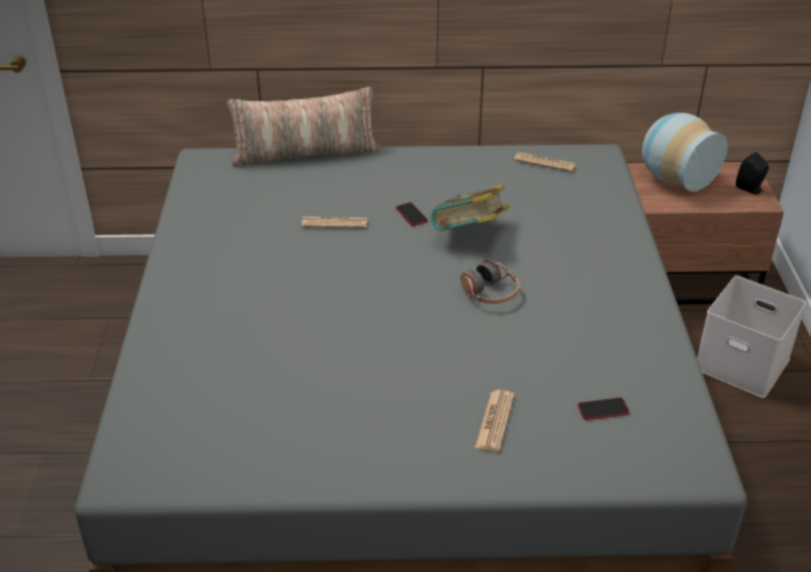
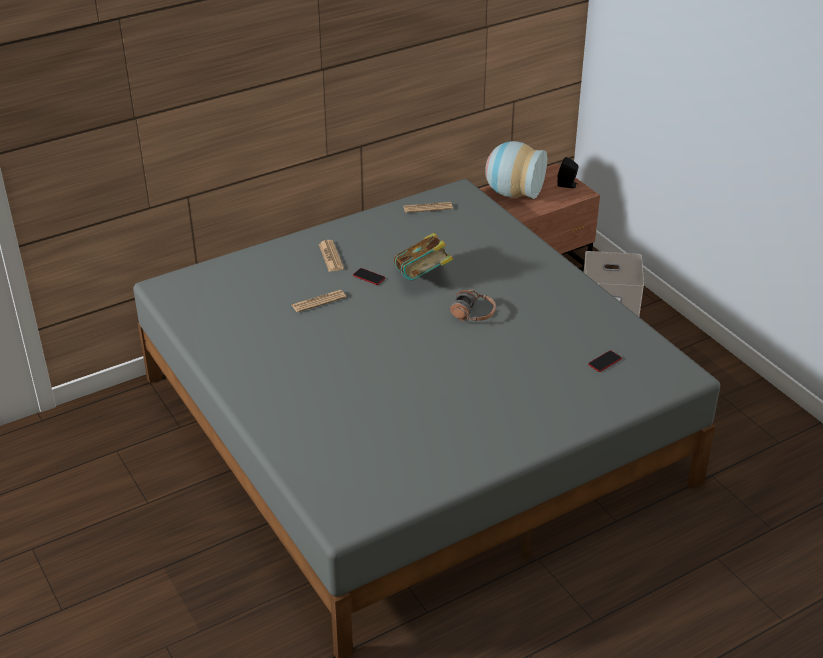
camera: 30 degrees left, 0 degrees up
pillow [227,87,380,166] -> none
newspaper [475,390,514,452] -> newspaper moved to [319,240,344,272]

